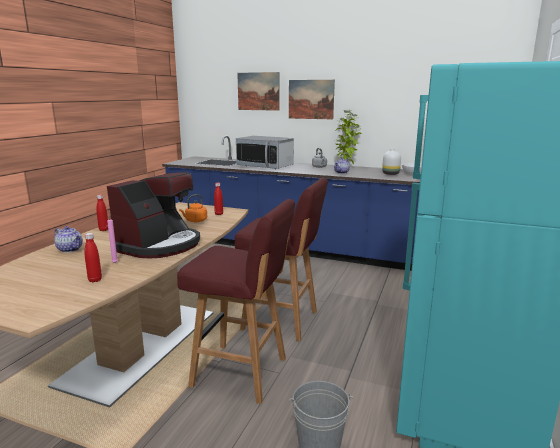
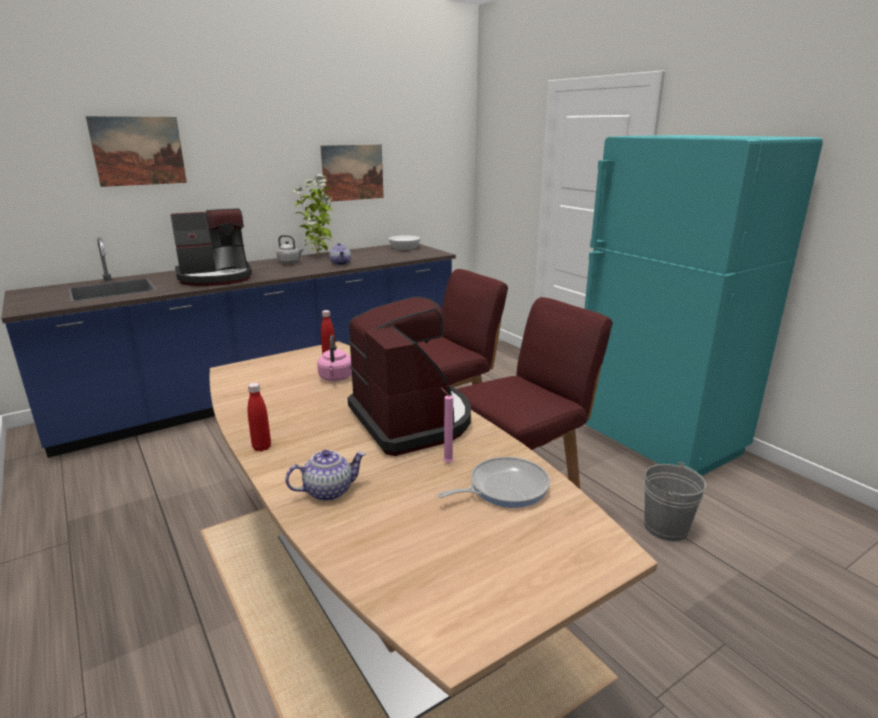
camera: 55 degrees left, 5 degrees up
red bottle [85,233,102,282] -> frying pan [437,457,550,508]
orange kettle [179,194,207,222] -> pink kettle [317,335,352,381]
microwave [236,136,294,169] -> coffee machine [170,208,252,286]
picture [289,80,335,119] -> picture moved to [321,144,384,202]
white vase [382,149,401,175] -> none

